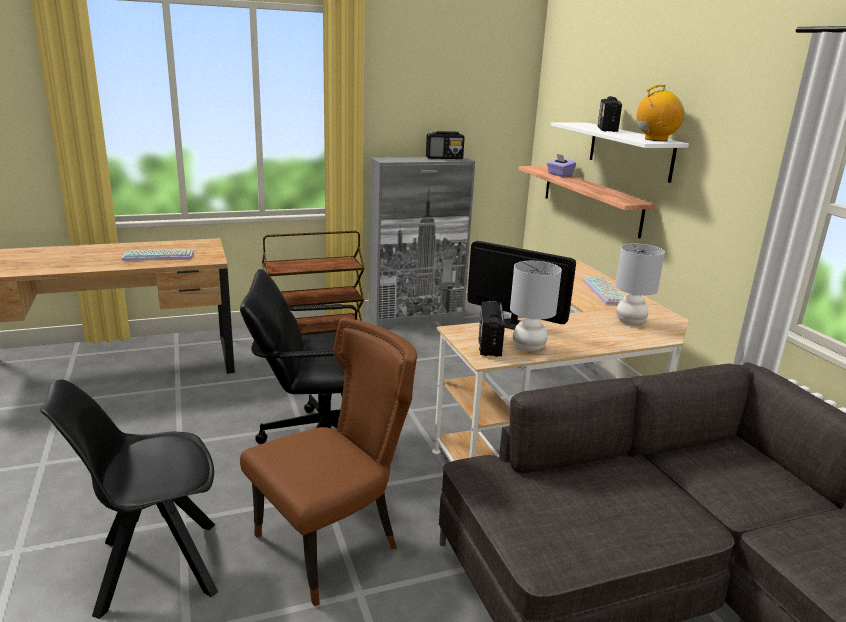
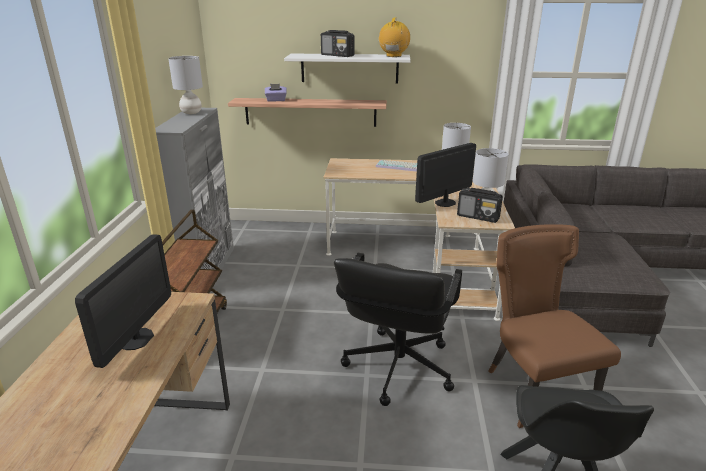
camera: 65 degrees left, 5 degrees up
keyboard [122,249,194,261] -> monitor [75,234,171,368]
radio [426,131,465,159] -> grey table lamp [168,56,203,114]

